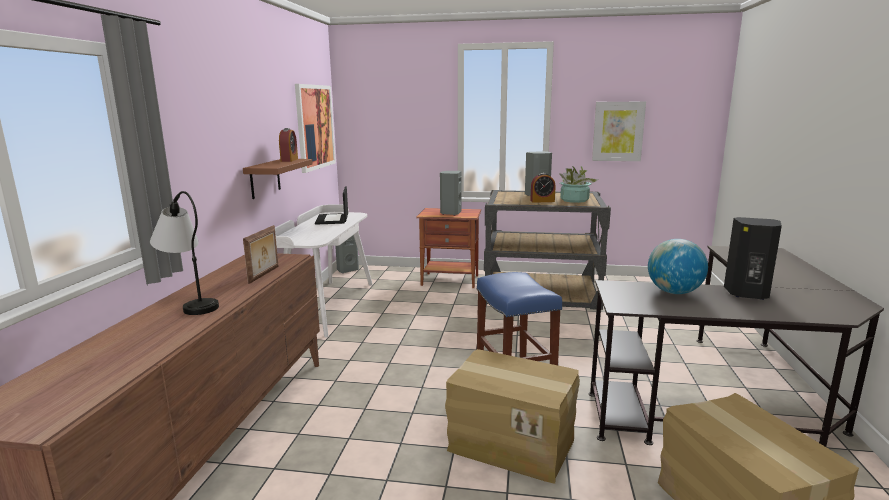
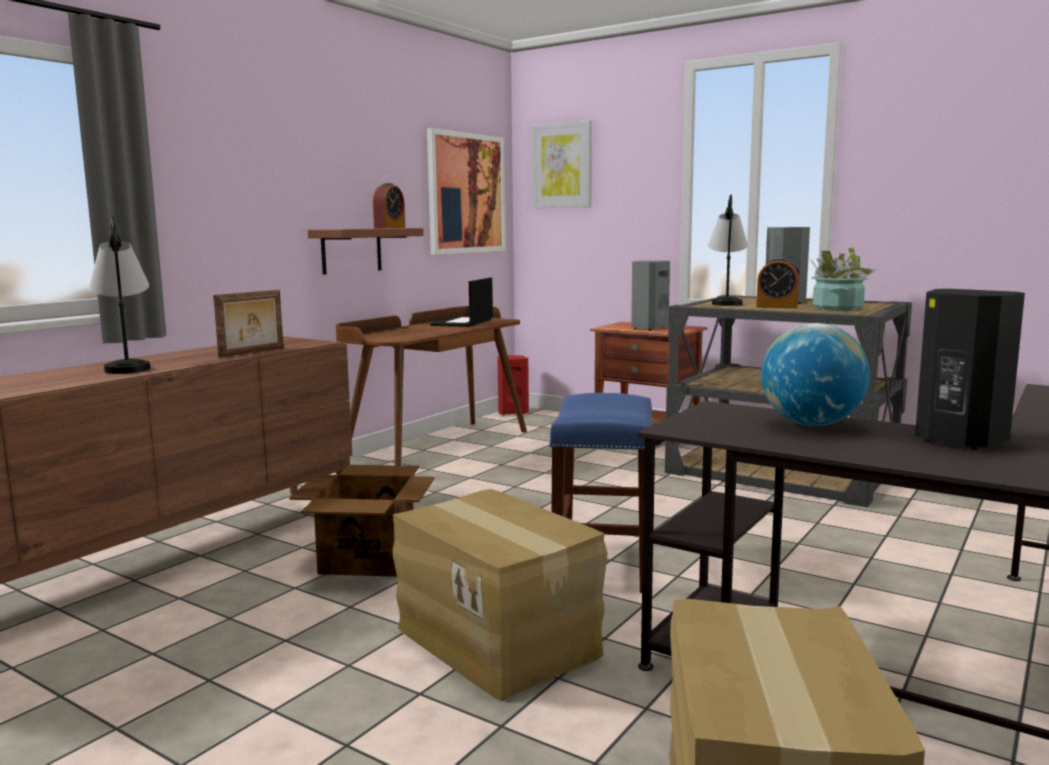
camera: 25 degrees right, 5 degrees down
white desk [275,204,373,338] -> brown desk [336,306,527,466]
grey speaker [335,235,359,273] -> red speaker [497,355,529,415]
picture [592,102,646,161] -> picture moved to [532,120,592,208]
none -> cardboard box [289,465,434,577]
none -> table lamp [708,194,748,306]

